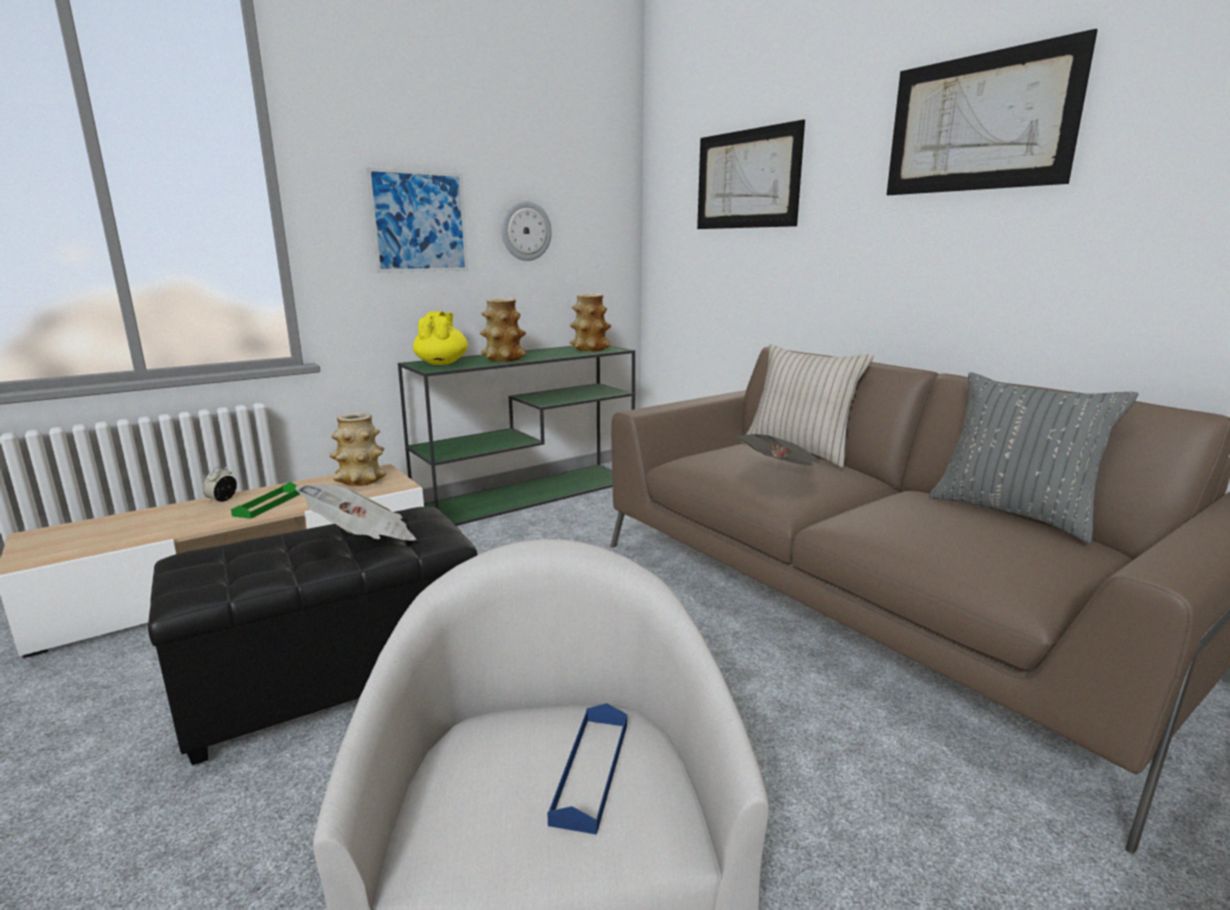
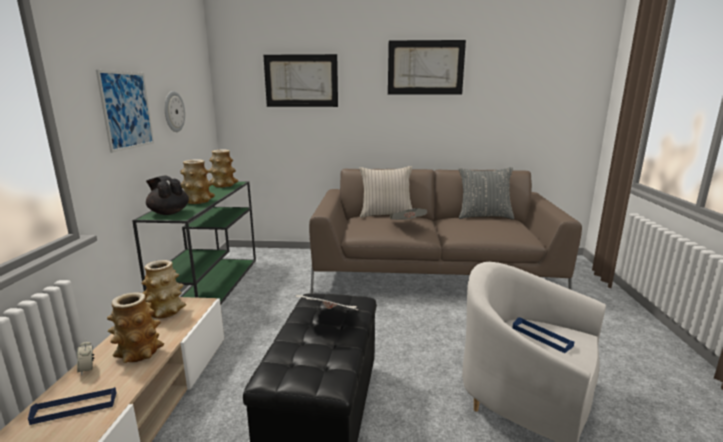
camera: 50 degrees left, 0 degrees up
green tray [231,482,300,519] -> vase [107,292,164,363]
yellow teapot [413,311,468,365] -> black teapot [146,175,189,215]
none -> blue tray [28,387,116,425]

